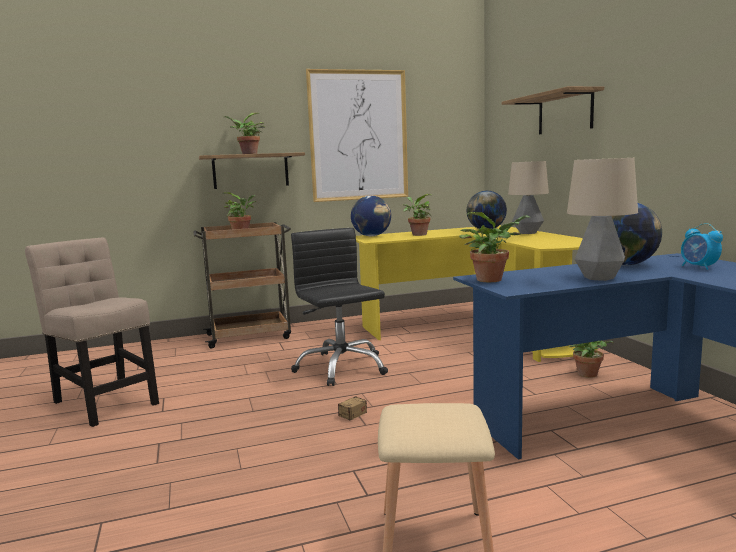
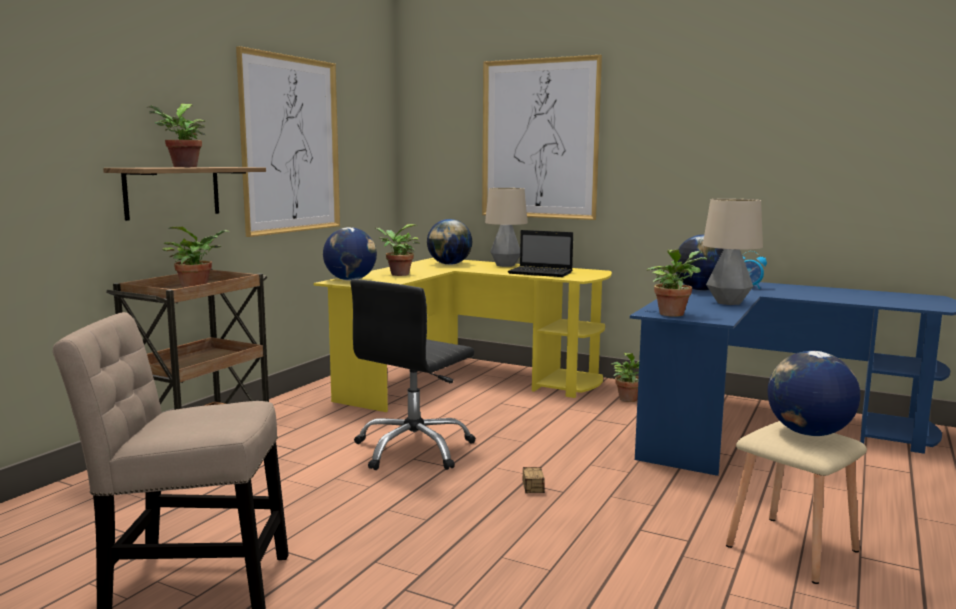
camera: 45 degrees left, 0 degrees up
black office chair [291,228,388,386] -> black office chair turned 75 degrees counterclockwise [350,280,476,470]
shelf [502,86,604,134] -> picture [482,55,602,220]
none -> laptop [508,230,573,277]
none -> globe [768,351,860,436]

